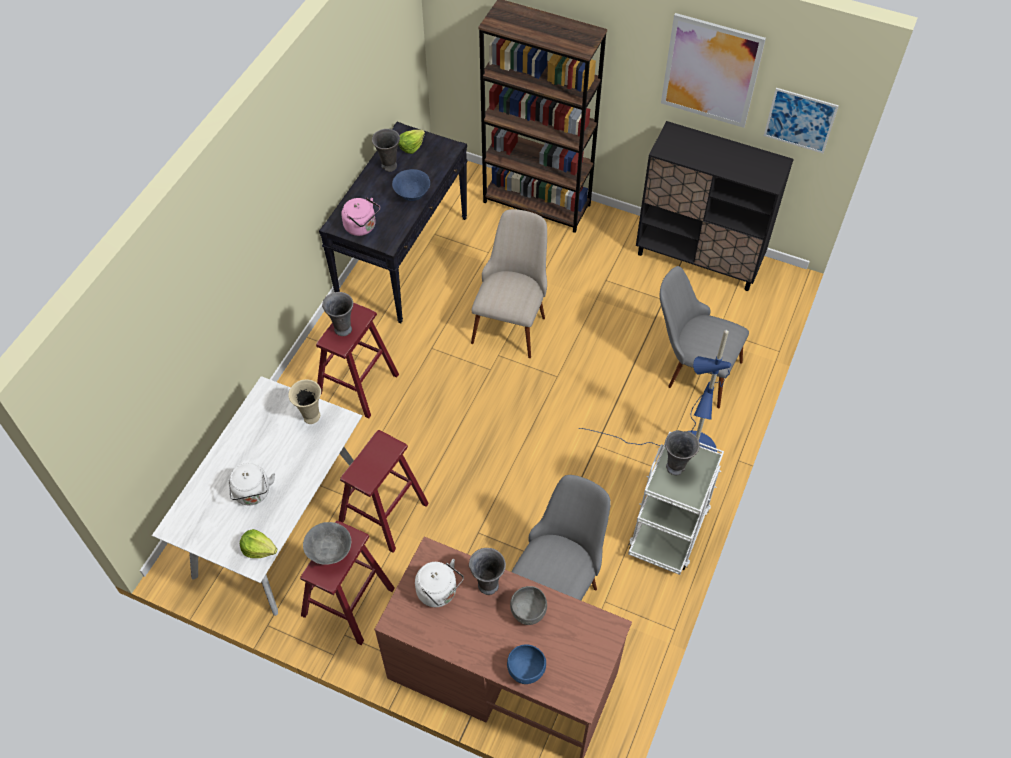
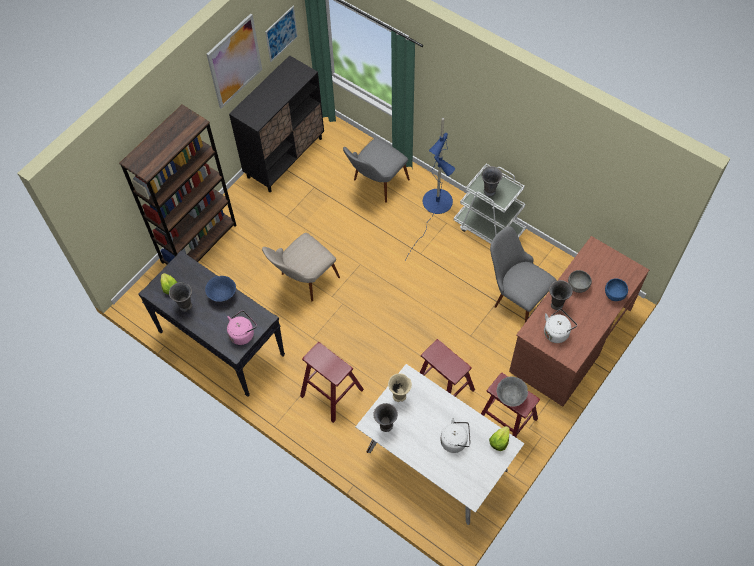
camera: 75 degrees left, 5 degrees up
grey vase [322,292,353,336] -> grey vase moved to [373,403,398,432]
beige chair [471,209,547,358] -> beige chair turned 75 degrees counterclockwise [262,233,340,301]

